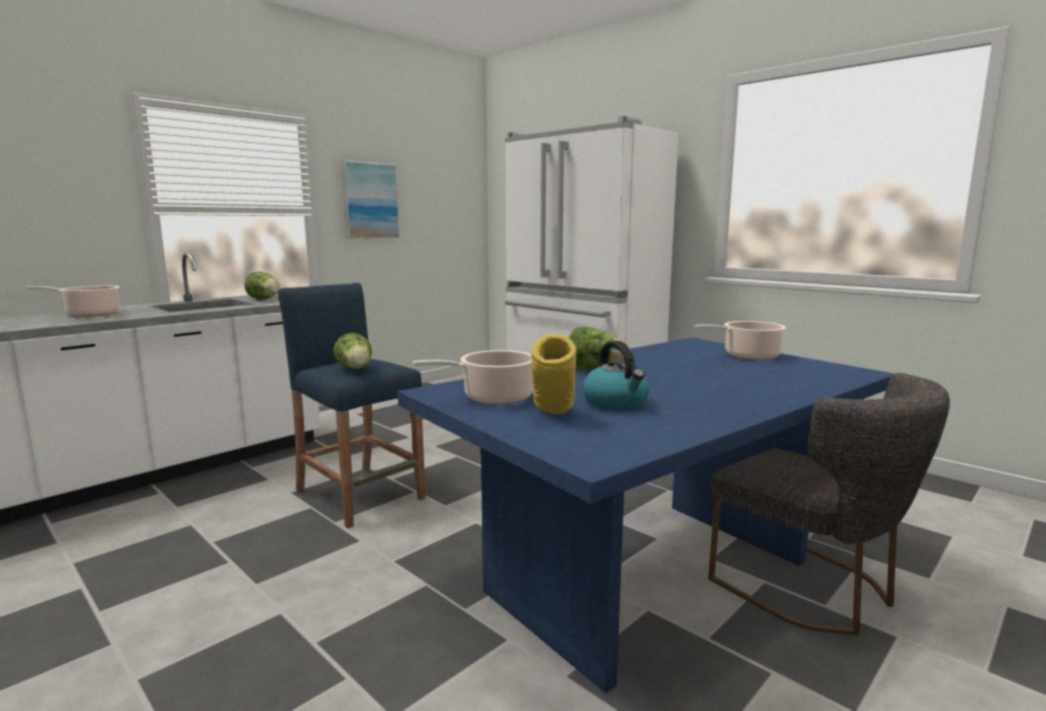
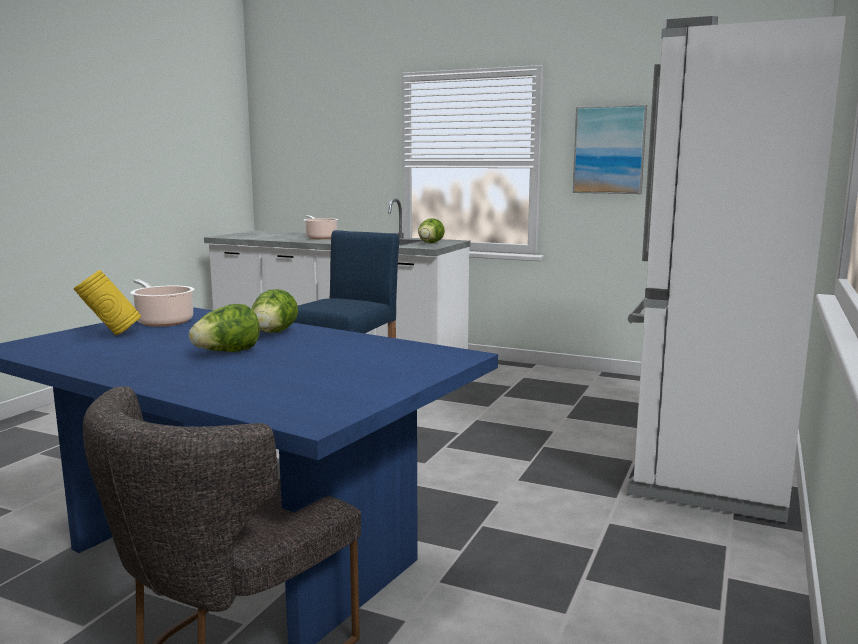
camera: 70 degrees right, 0 degrees up
lettuce [333,333,372,369] -> lettuce moved to [189,304,260,352]
kettle [582,341,650,411] -> none
cooking pot [694,321,786,360] -> none

